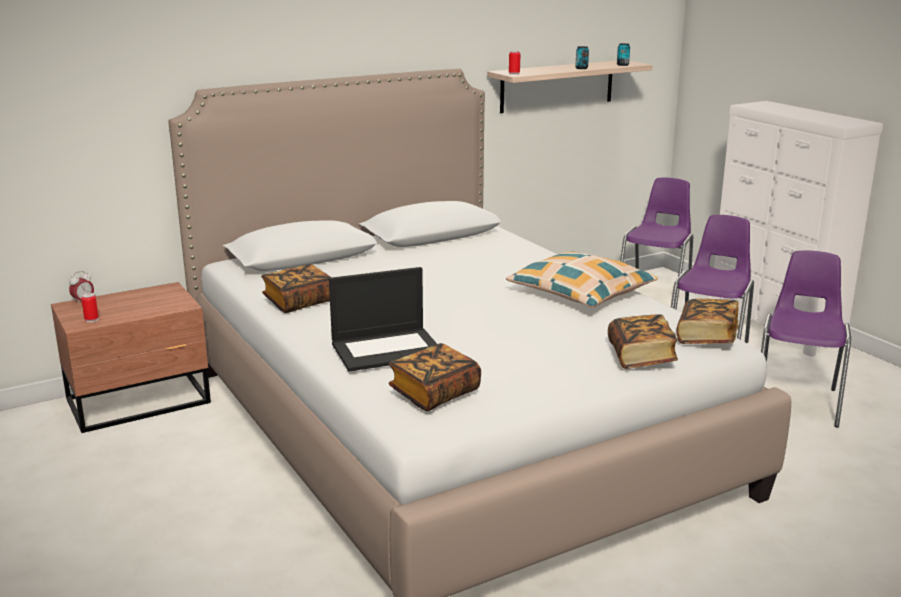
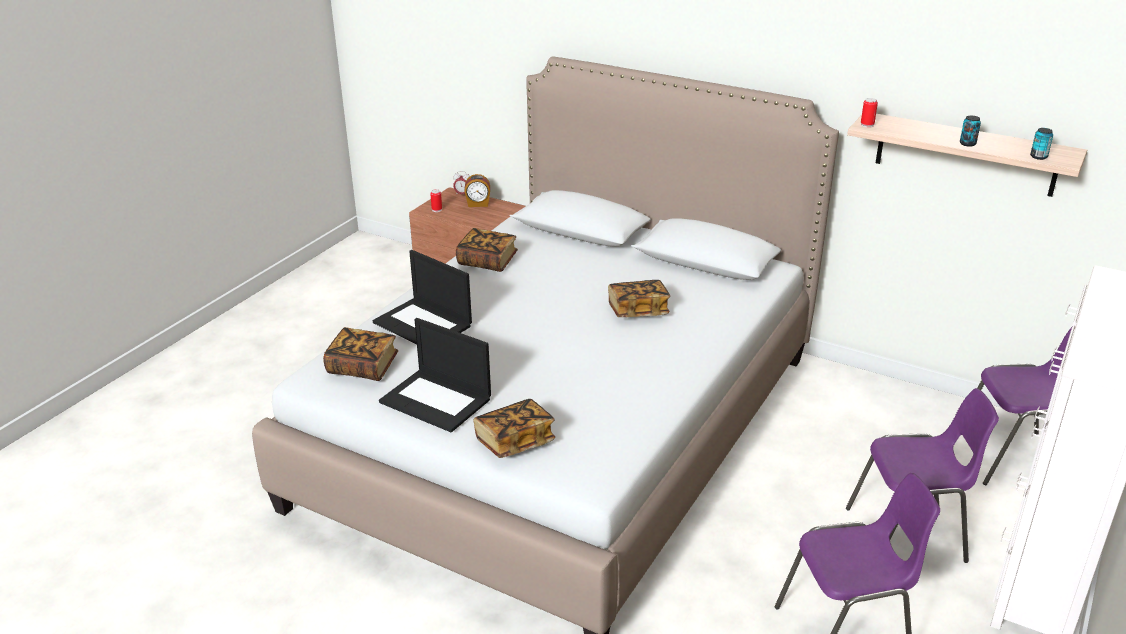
camera: 60 degrees right, 10 degrees up
pillow [506,252,658,308] -> none
book [676,299,739,344] -> book moved to [608,280,670,317]
none -> laptop [379,318,491,432]
none -> alarm clock [464,174,490,207]

